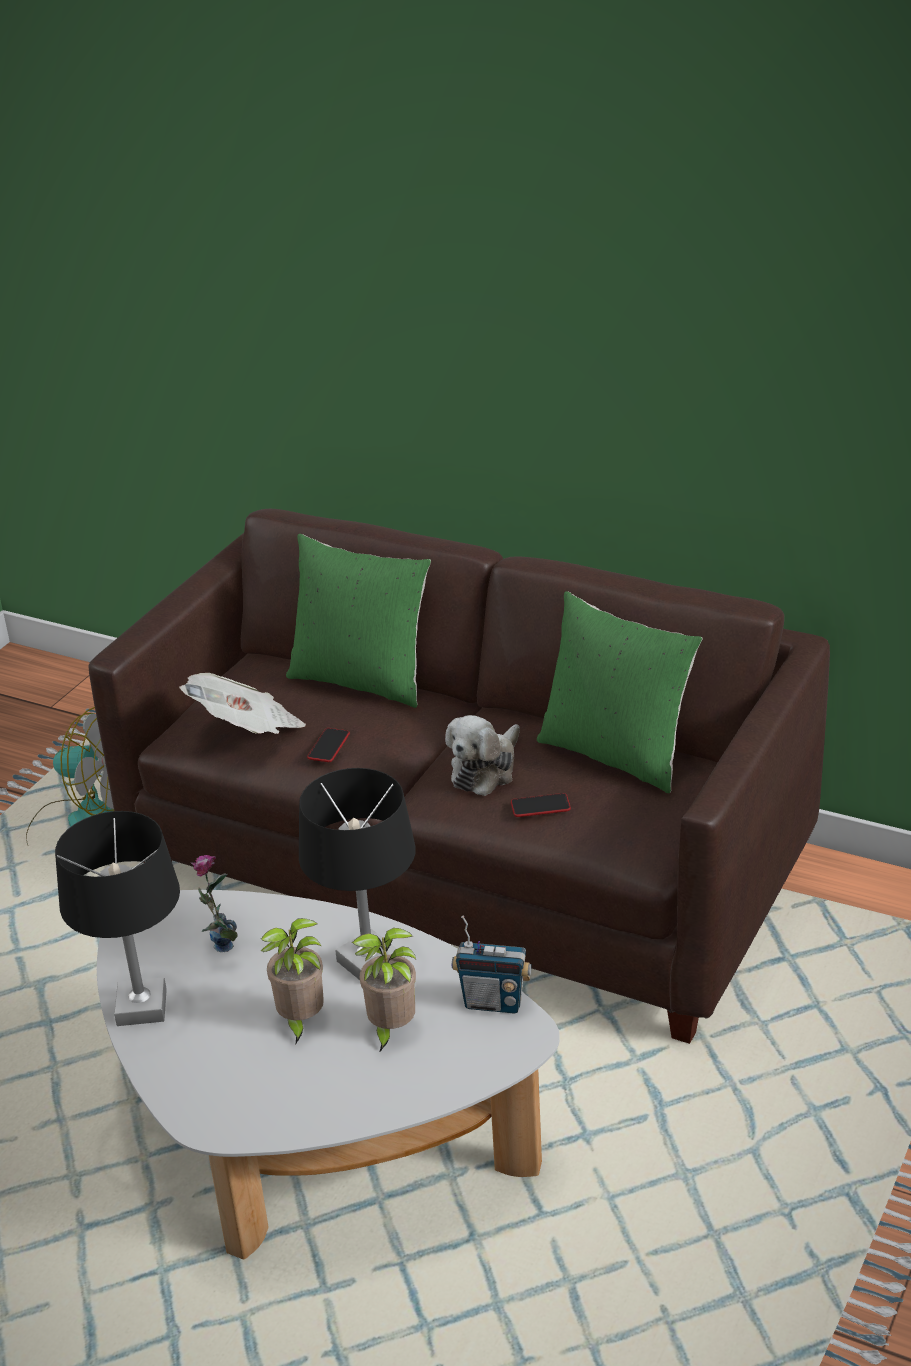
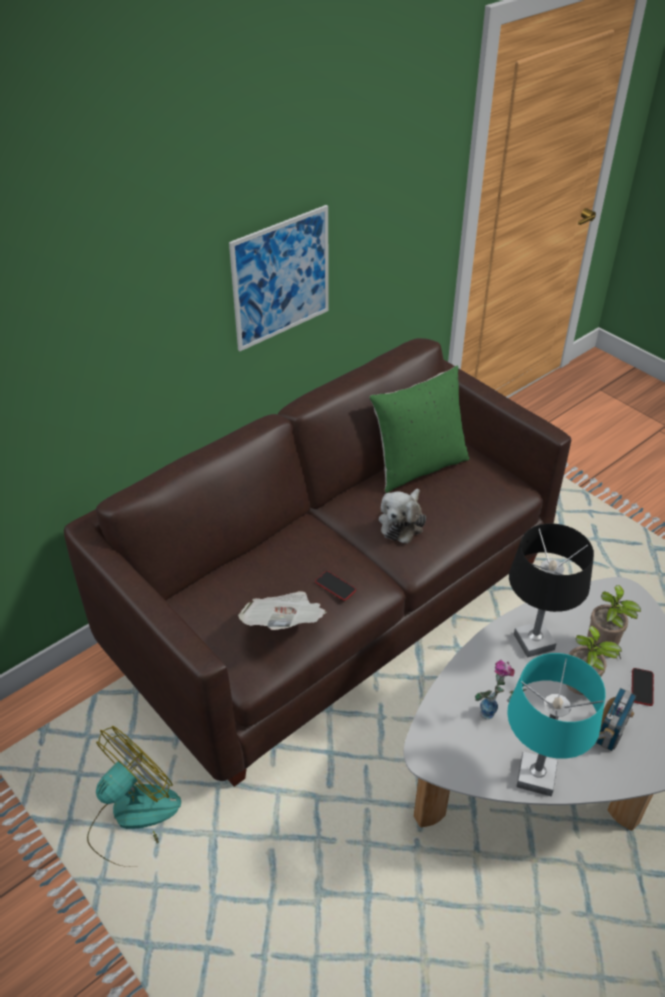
camera: 70 degrees left, 10 degrees up
black table lamp [55,811,180,1026] -> turquoise table lamp [507,653,605,796]
green pillow [286,534,431,708] -> none
plush toy [445,715,520,796] -> plush toy turned 60 degrees clockwise [379,489,426,544]
radio [452,915,531,1014] -> radio moved to [596,688,636,751]
phone [511,793,571,817] -> phone moved to [631,668,654,706]
none -> picture [229,205,329,351]

